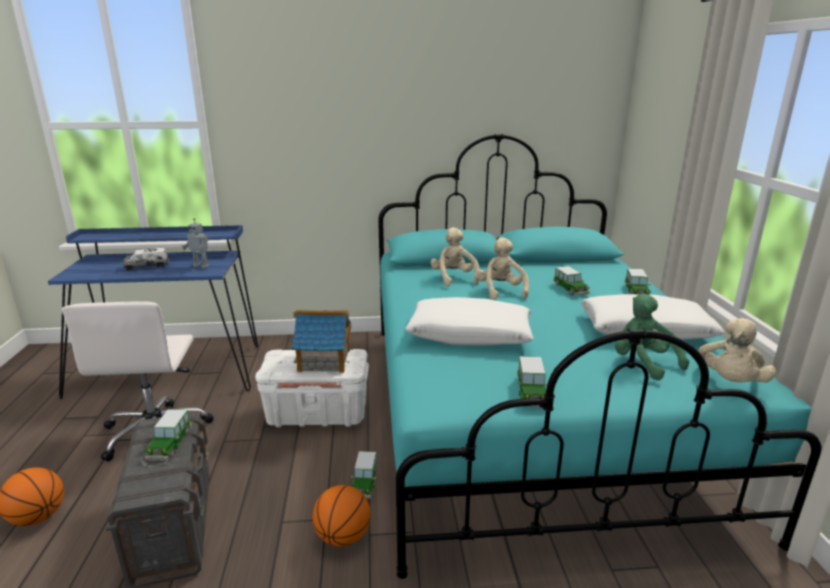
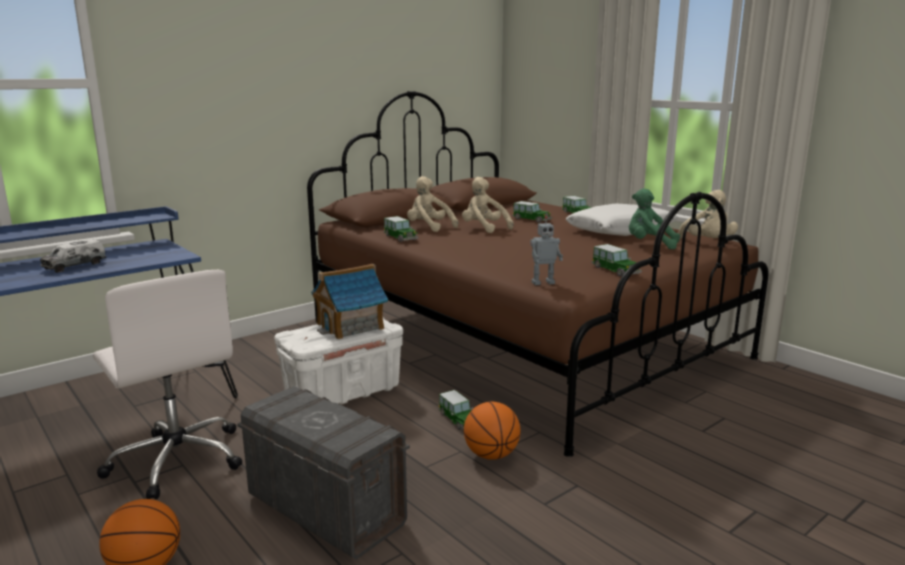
camera: 35 degrees left, 5 degrees down
toy car [144,409,192,461] -> toy car moved to [383,216,419,242]
toy robot [182,218,210,269] -> toy robot moved to [530,216,563,285]
turquoise bed [378,134,822,579] -> brown bed [307,91,769,457]
white pillow [405,297,534,346] -> none

